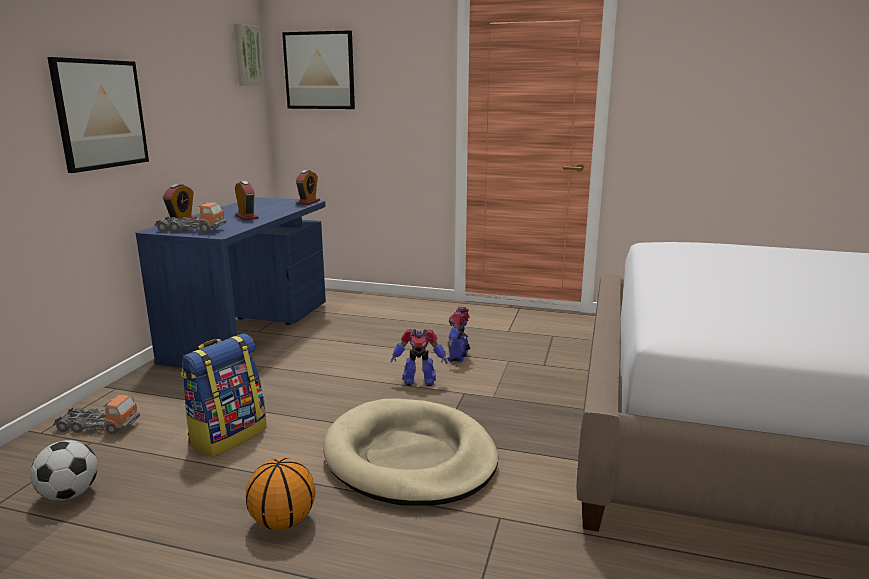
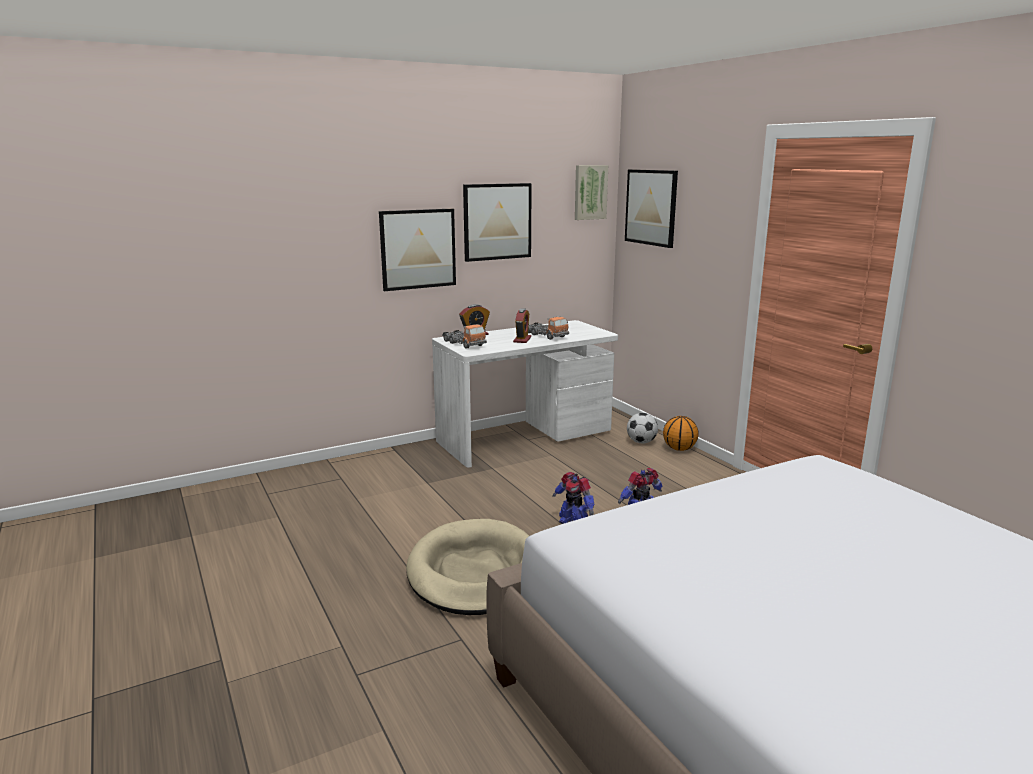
camera: 45 degrees right, 0 degrees up
football [30,440,98,501] -> football moved to [627,413,658,444]
toy truck [53,394,140,435] -> toy truck moved to [528,317,569,340]
blue desk [136,197,326,368] -> white desk [432,320,618,468]
backpack [181,334,267,457] -> none
basketball [246,458,315,530] -> basketball moved to [663,416,699,451]
alarm clock [296,170,320,205] -> none
none -> picture [463,183,532,262]

